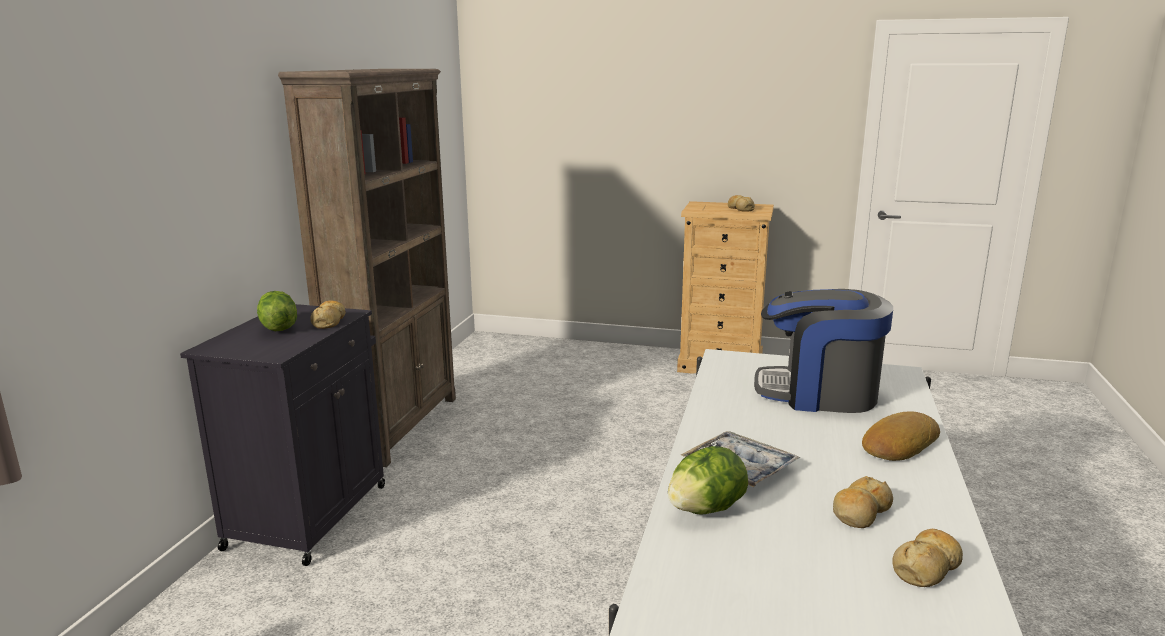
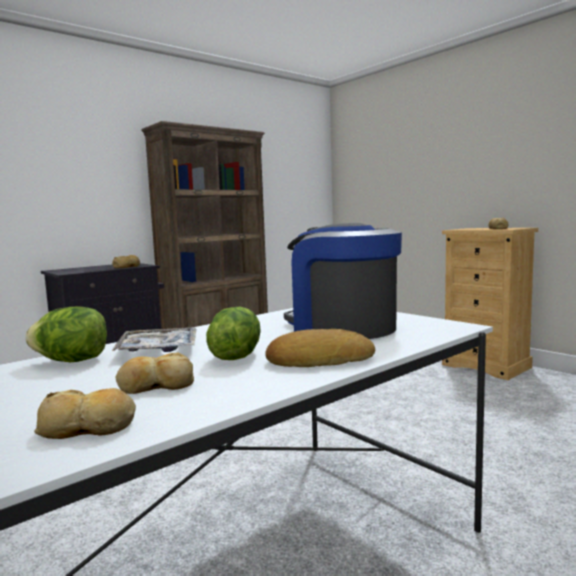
camera: 35 degrees right, 10 degrees down
lettuce [257,291,297,331] -> lettuce moved to [206,307,261,360]

